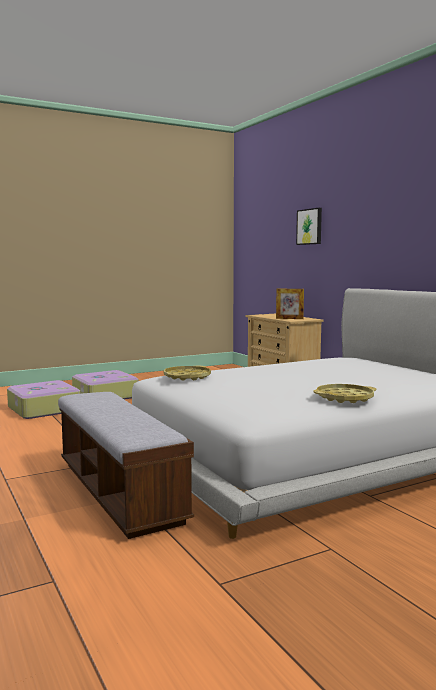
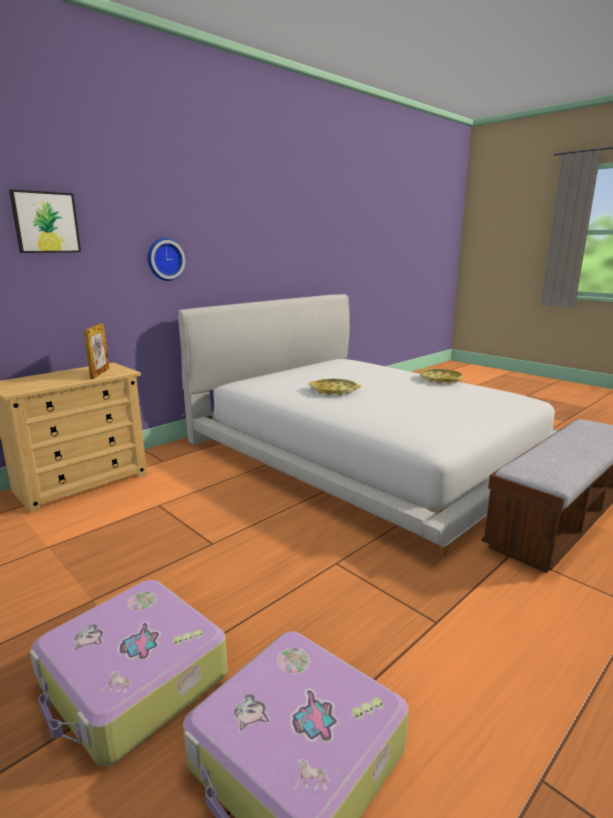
camera: 105 degrees left, 10 degrees up
yellow tray [164,366,211,380] -> yellow tray moved to [308,379,361,396]
none -> wall clock [148,238,185,281]

